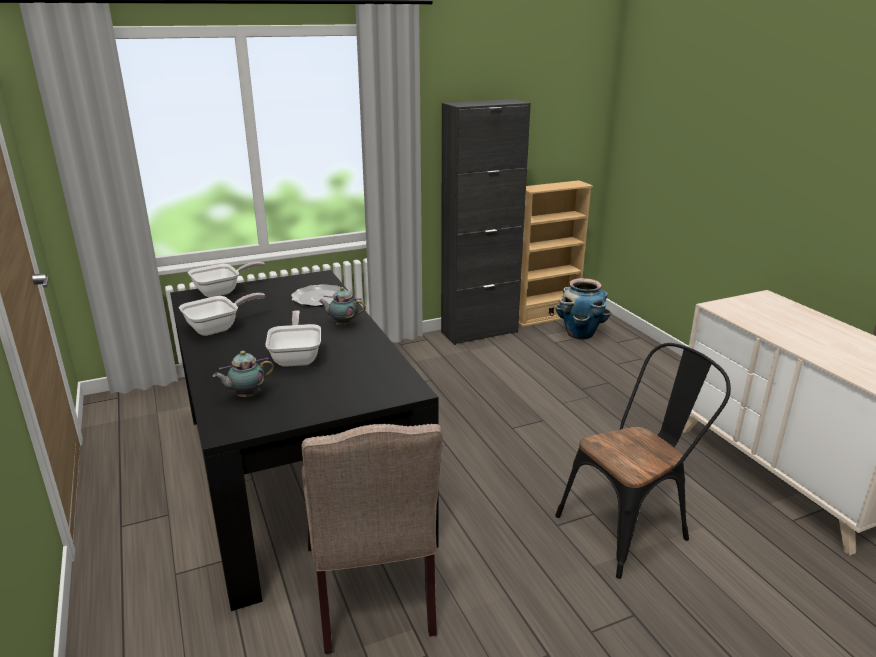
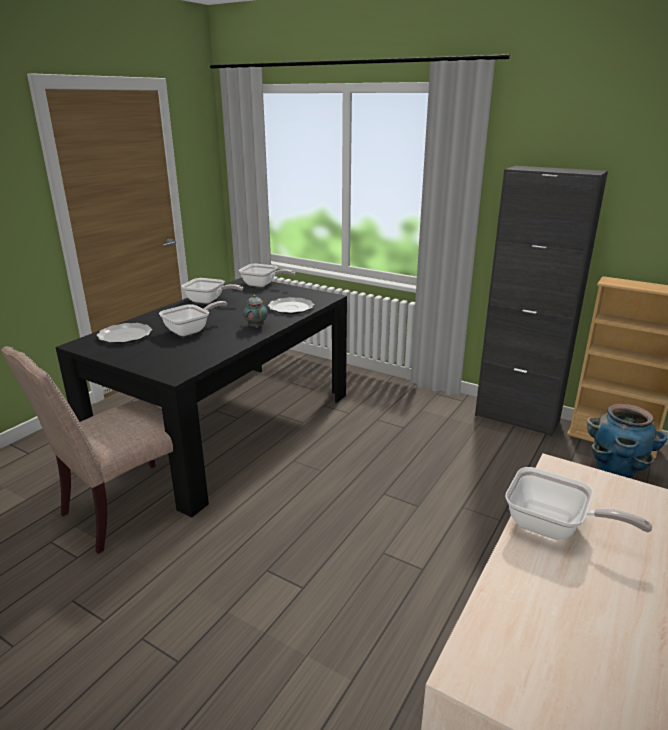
camera: 55 degrees right, 0 degrees up
teapot [213,351,274,397] -> plate [96,323,152,344]
black chair [555,343,731,579] -> none
none -> frying pan [505,467,652,540]

